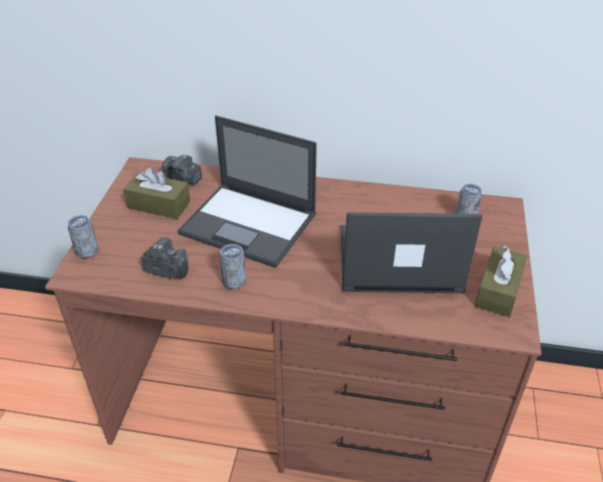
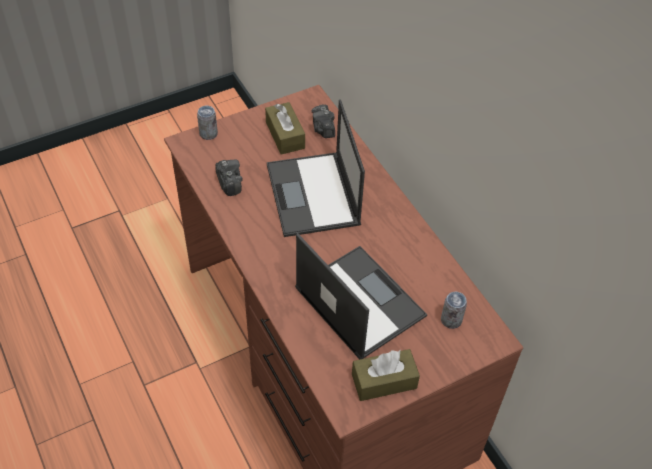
camera: 50 degrees right, 10 degrees up
can [220,244,246,289] -> none

